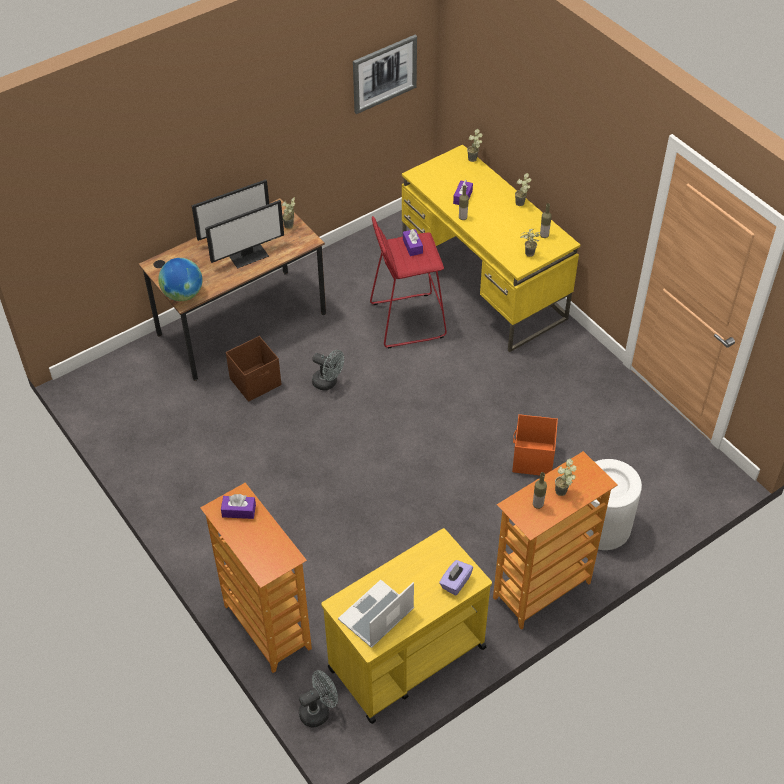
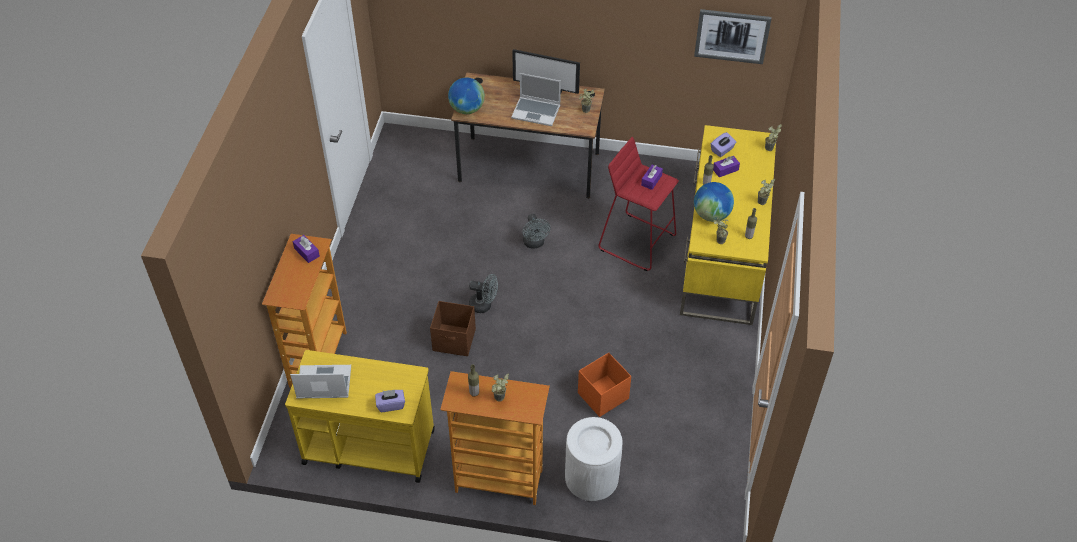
camera: 45 degrees right, 0 degrees up
monitor [205,200,284,269] -> laptop [511,73,561,126]
brown storage box [226,336,281,402] -> brown storage box moved to [430,301,476,356]
grey fan [299,670,338,727] -> grey fan moved to [469,274,498,313]
none -> globe [694,182,734,222]
none -> purple tissue box [711,132,736,157]

